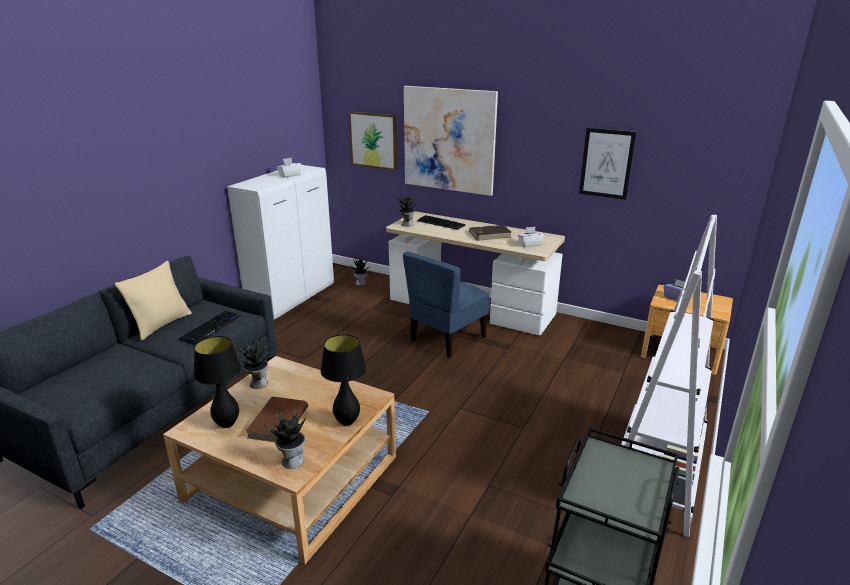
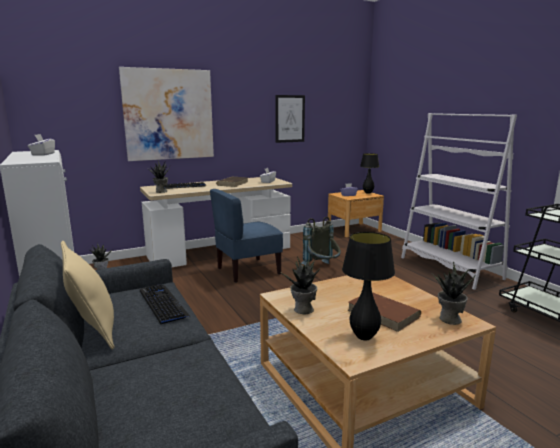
camera: 55 degrees left, 10 degrees down
black table lamp [321,334,367,426] -> black table lamp moved to [360,153,379,194]
picture [349,111,397,170] -> none
blue chair [403,252,490,358] -> blue chair turned 75 degrees clockwise [210,189,283,283]
none -> grey backpack [301,217,341,265]

